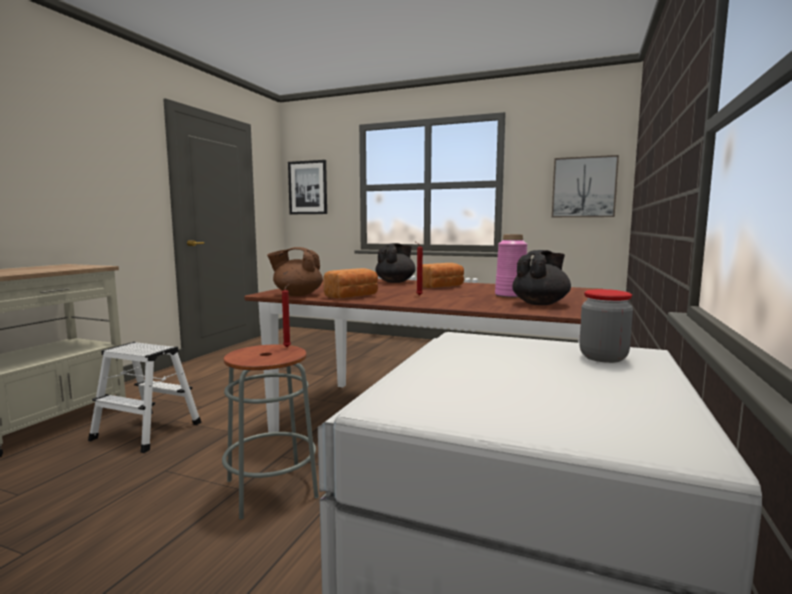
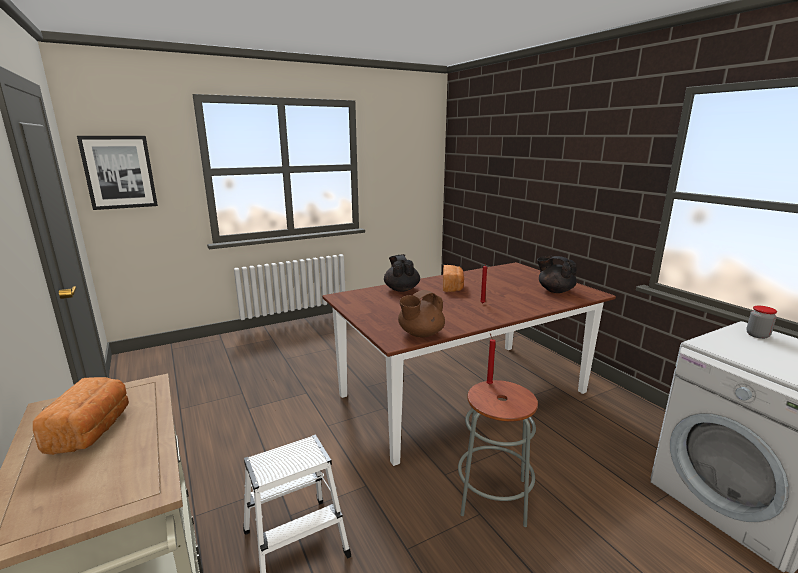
camera: 50 degrees left, 10 degrees up
bread [323,268,378,298] -> bread moved to [33,377,129,455]
pink vase [495,234,527,298] -> none
black teapot [512,250,571,305] -> black teapot turned 45 degrees counterclockwise [537,256,577,293]
picture [552,155,619,217] -> none

